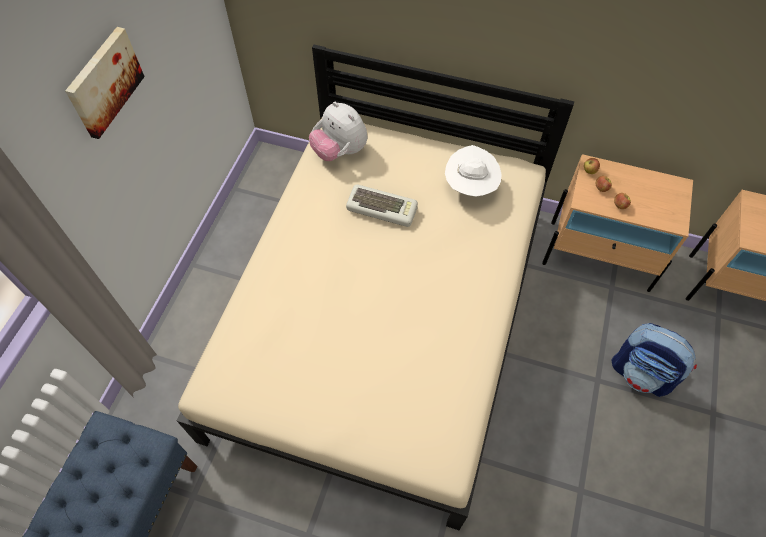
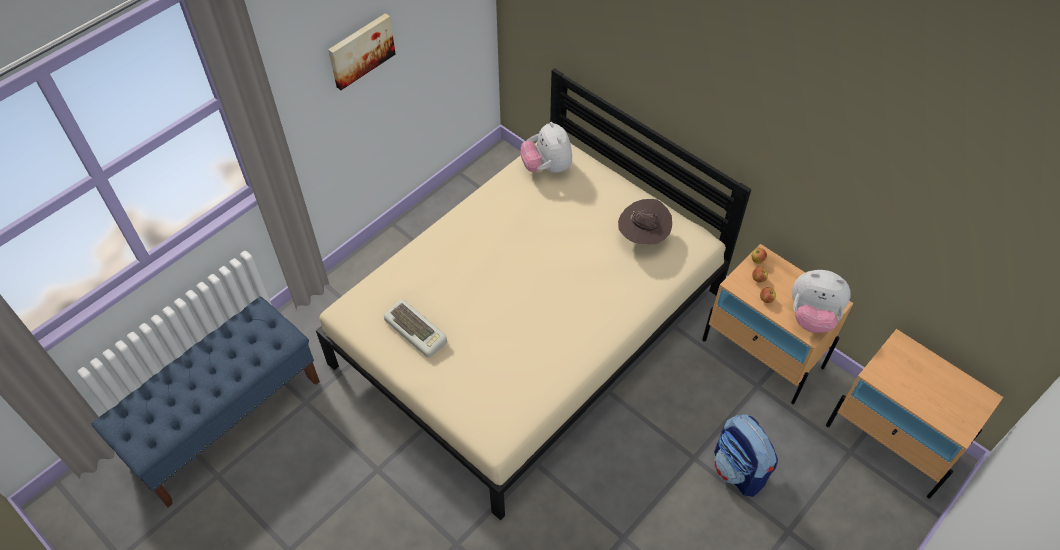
camera: 25 degrees right, 5 degrees down
keyboard [346,184,418,227] -> keyboard moved to [384,299,447,358]
white hat [445,145,502,197] -> brown hat [618,199,672,245]
none -> plush toy [792,270,851,333]

